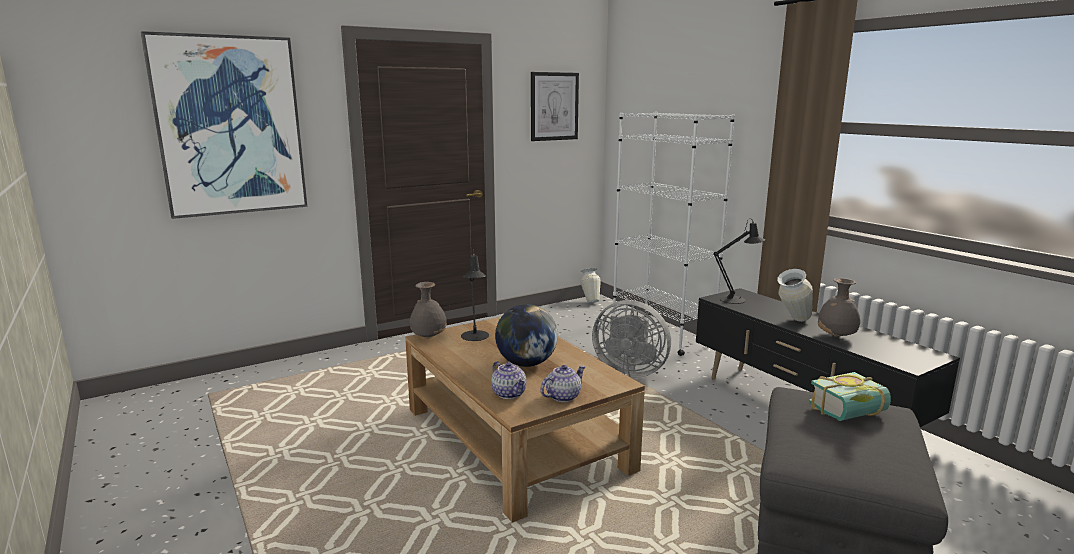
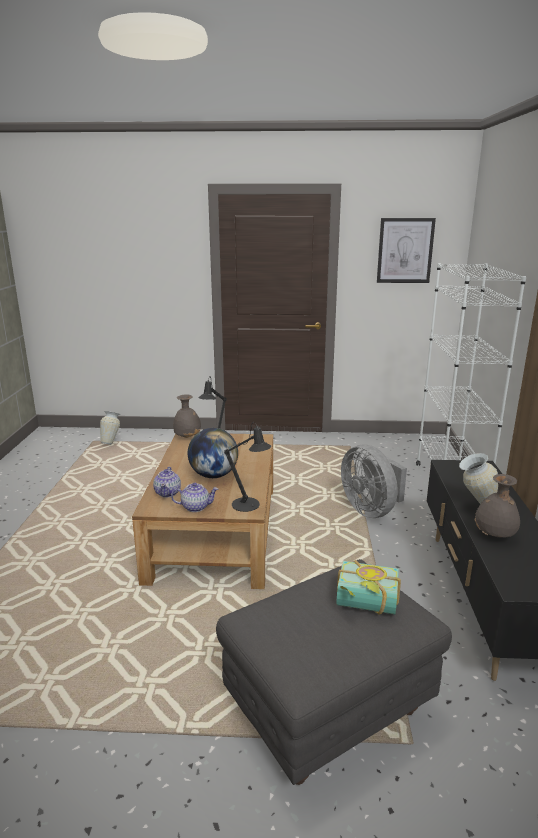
camera: 35 degrees right, 5 degrees up
picture [141,31,307,219] -> none
vase [580,268,601,303] -> vase moved to [100,411,120,445]
black table lamp [713,218,765,304] -> black table lamp moved to [224,422,271,512]

